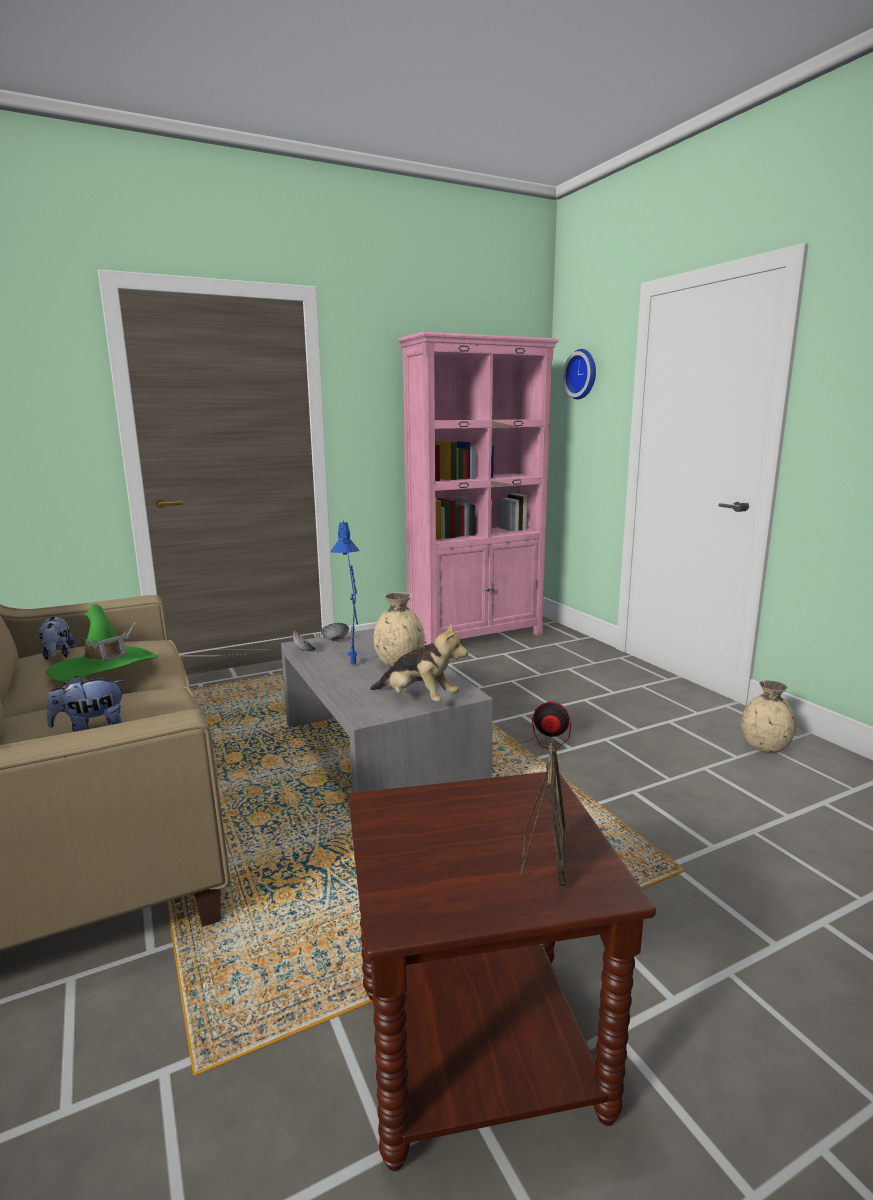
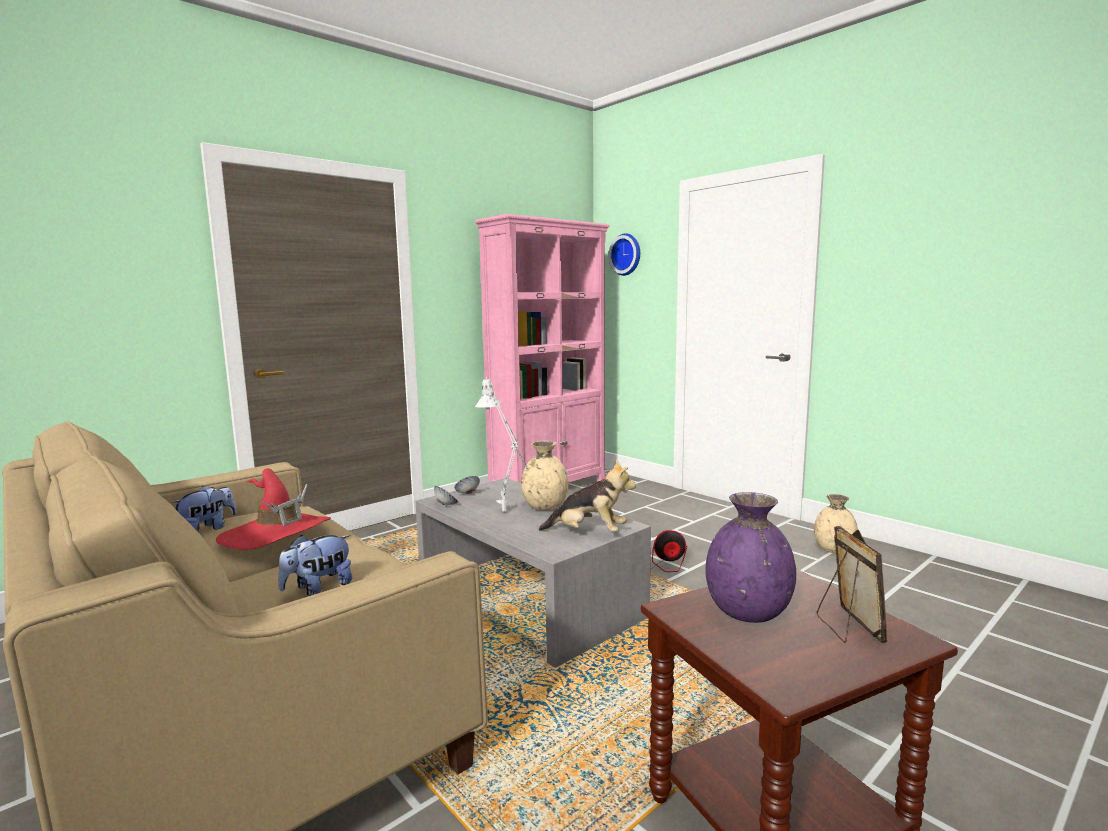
camera: 15 degrees left, 5 degrees down
plush toy [37,616,75,660] -> plush toy turned 105 degrees counterclockwise [172,486,237,532]
green hat [45,604,159,681] -> red hat [216,468,331,550]
blue table lamp [330,520,359,664] -> grey table lamp [475,377,528,511]
none -> purple vase [705,492,796,623]

